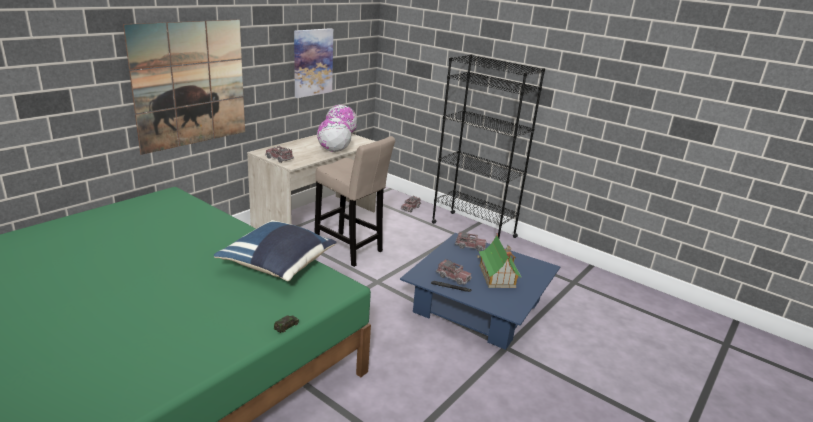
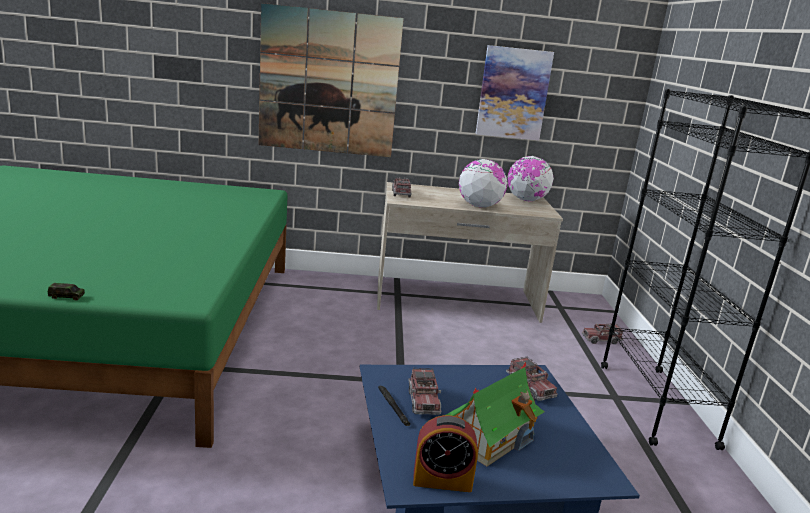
camera: 50 degrees right, 5 degrees down
blue pillow [214,220,337,281] -> none
beige stool [314,136,395,267] -> none
none -> alarm clock [413,415,478,492]

